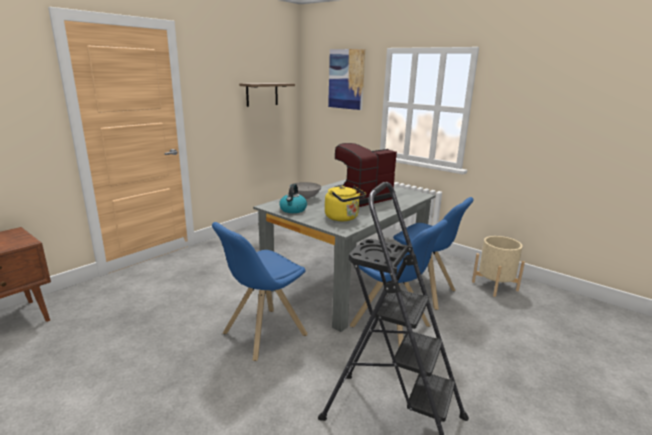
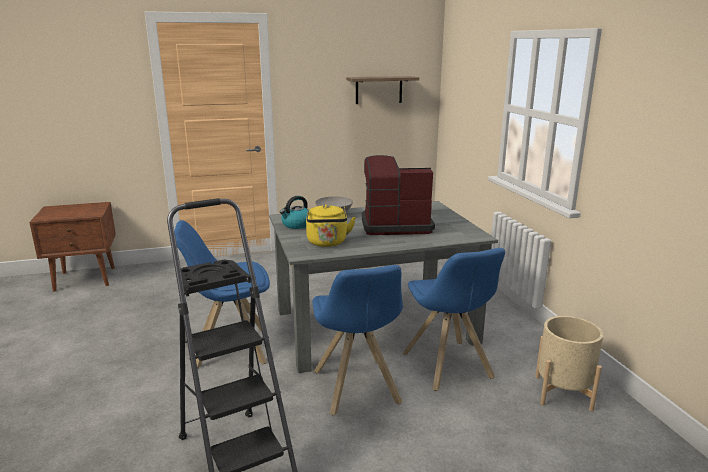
camera: 35 degrees right, 0 degrees up
picture [328,49,365,110] -> none

